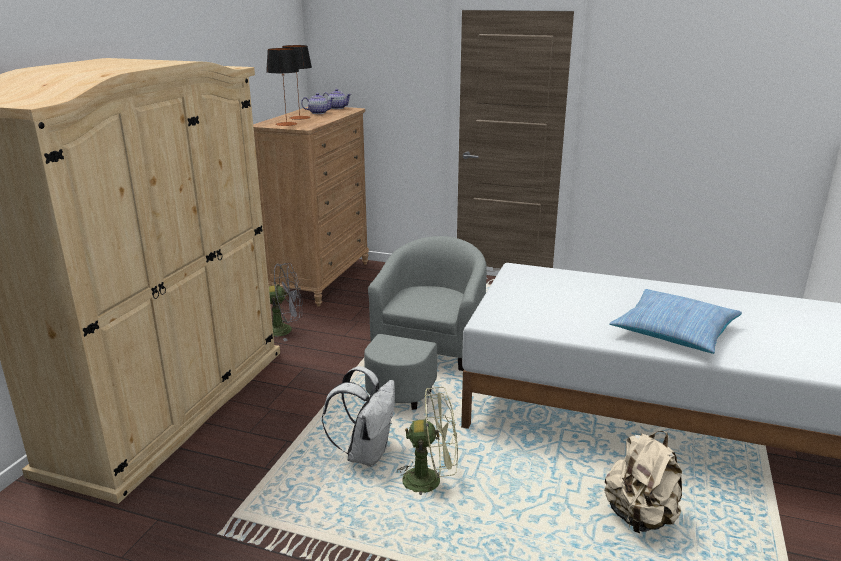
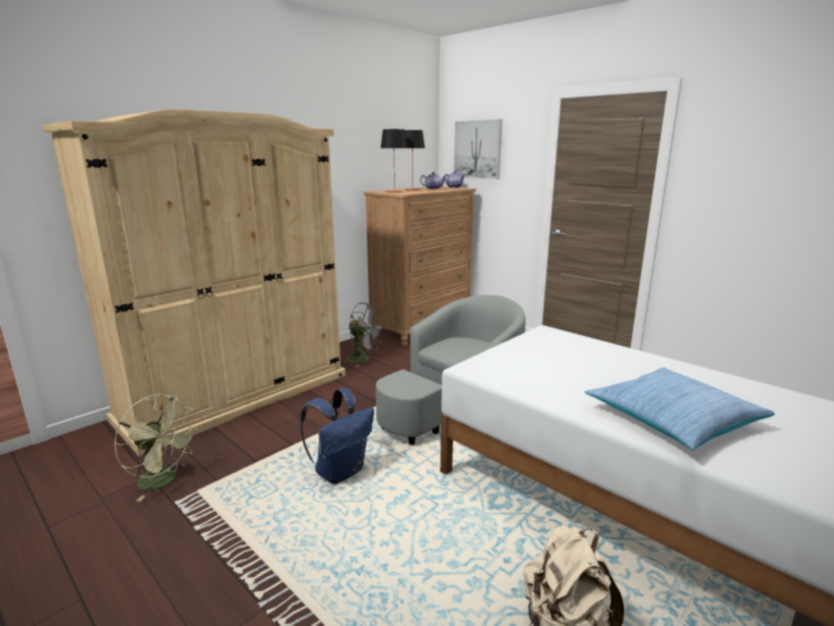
camera: 25 degrees right, 5 degrees down
white backpack [322,366,395,467] -> blue backpack [300,388,374,484]
green fan [397,387,458,495] -> green fan moved to [114,395,199,501]
none -> picture [454,119,502,180]

